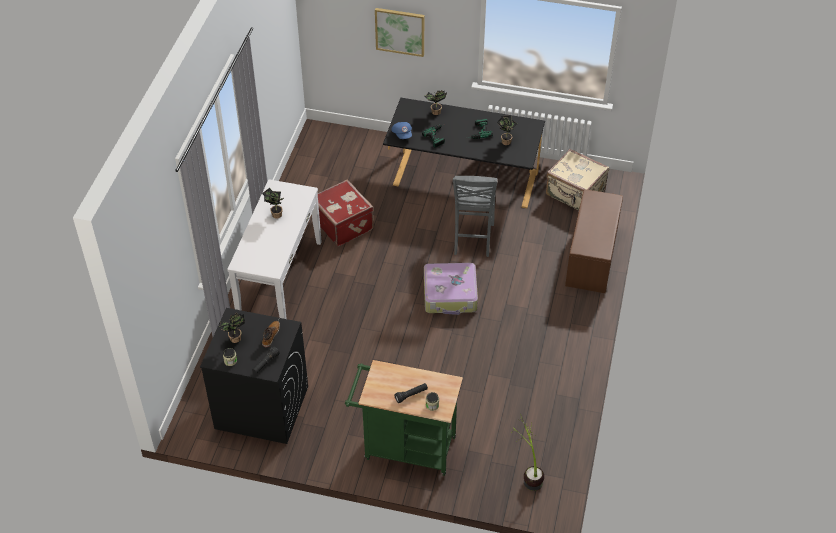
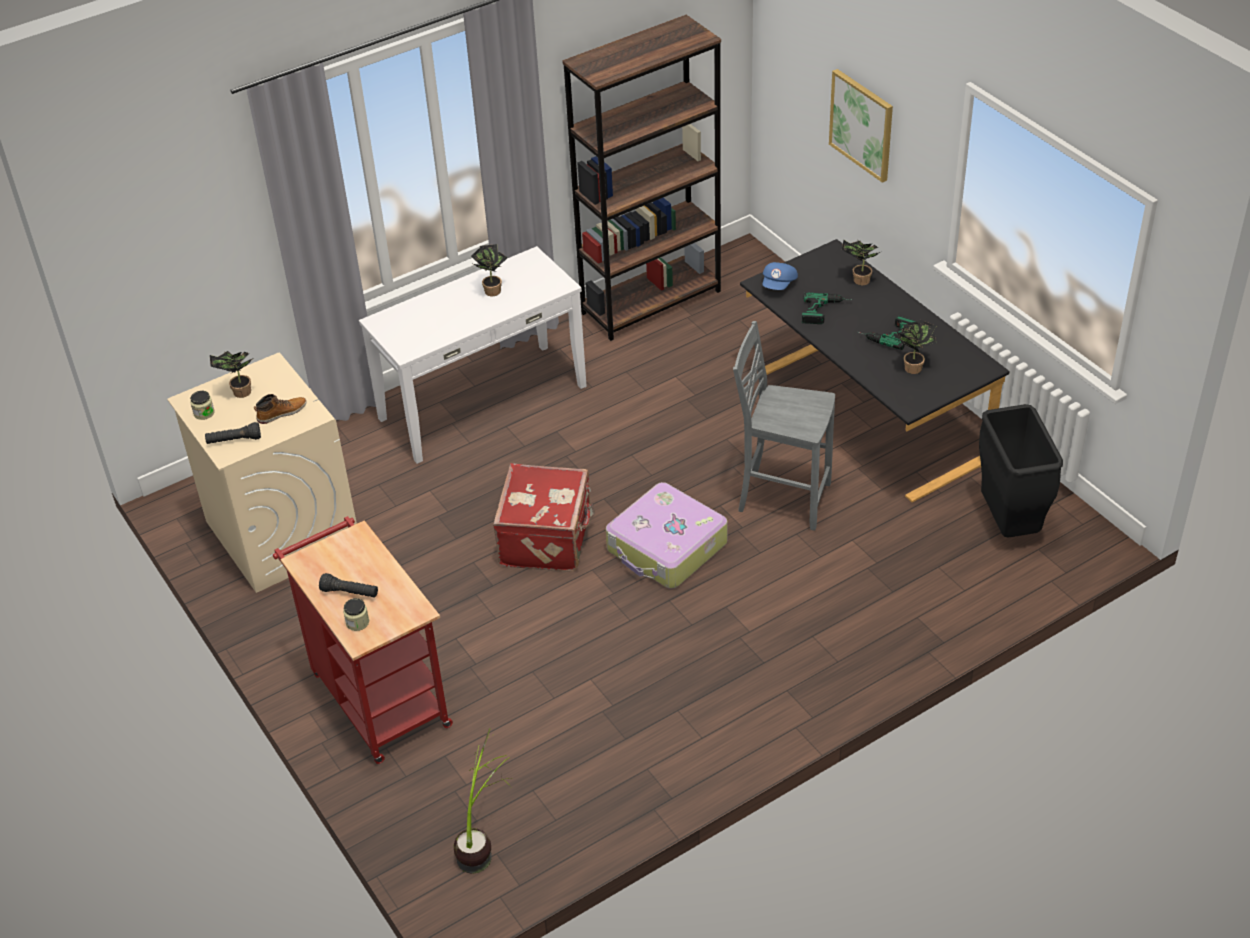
camera: 45 degrees right, 5 degrees down
black washing machine [200,308,308,444] -> beige washing machine [167,352,357,593]
red suitcase [318,179,374,247] -> red suitcase moved to [493,463,595,572]
green cart [345,360,463,476] -> red cart [273,516,453,764]
grey chair [453,176,498,257] -> grey chair turned 60 degrees clockwise [733,321,835,531]
beige suitcase [546,149,609,210] -> black trash can [979,404,1063,538]
brown bench [565,189,623,293] -> none
none -> brown bookcase [562,15,721,341]

